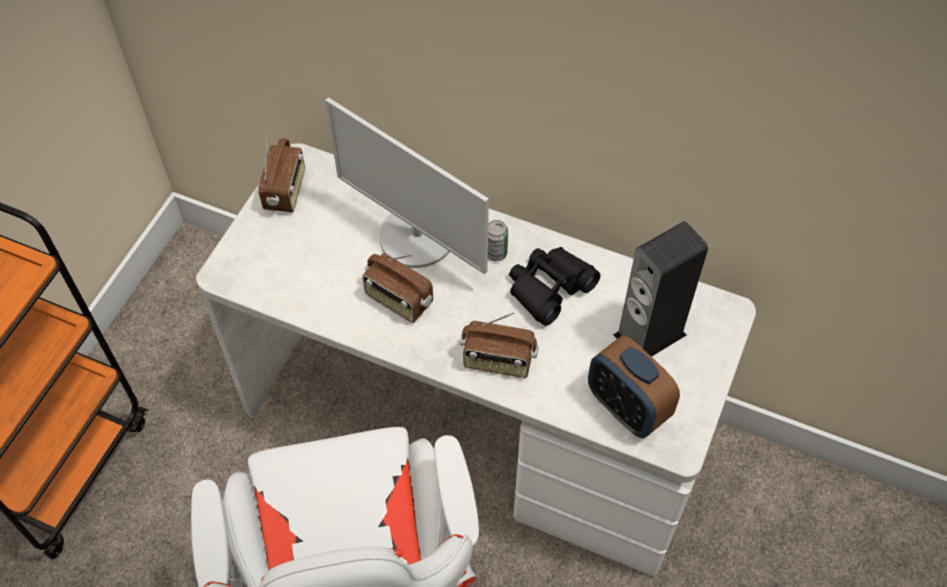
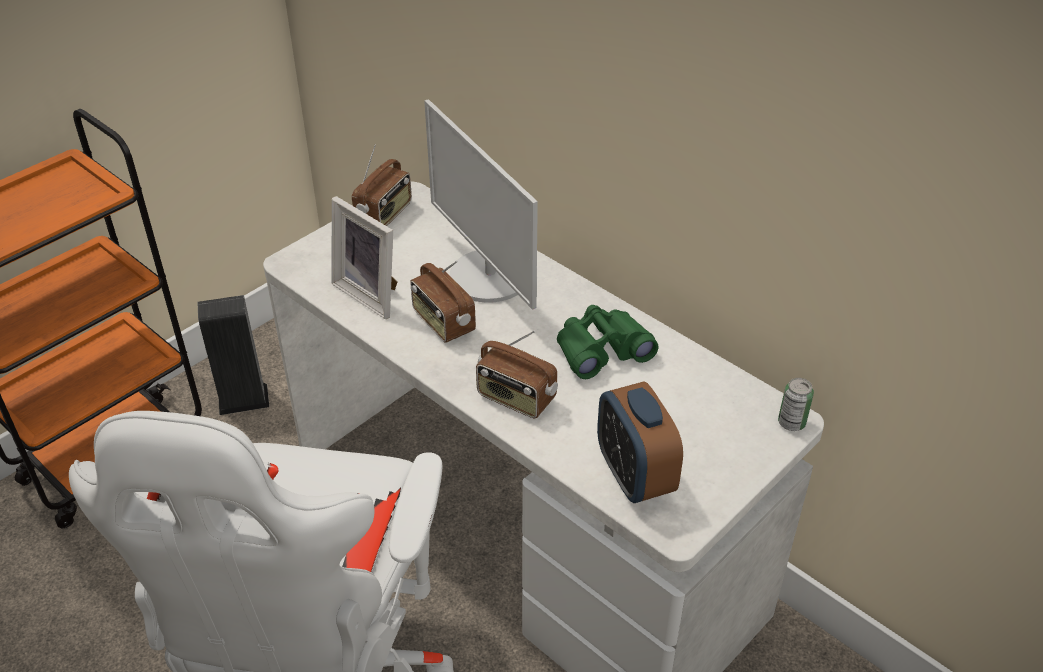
camera: 20 degrees right, 15 degrees down
can [488,220,508,261] -> can moved to [778,378,814,431]
black binoculars [509,247,601,326] -> green binoculars [557,305,659,379]
speaker [613,221,708,357] -> speaker moved to [198,295,269,415]
none -> picture frame [332,196,398,319]

